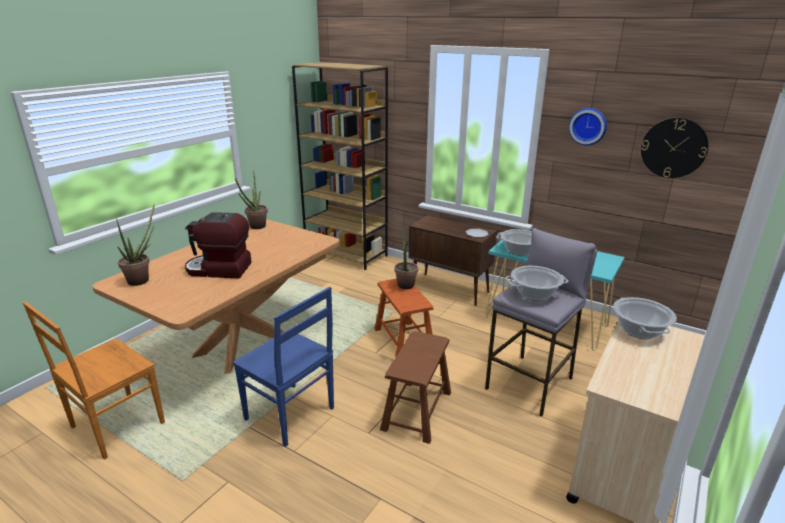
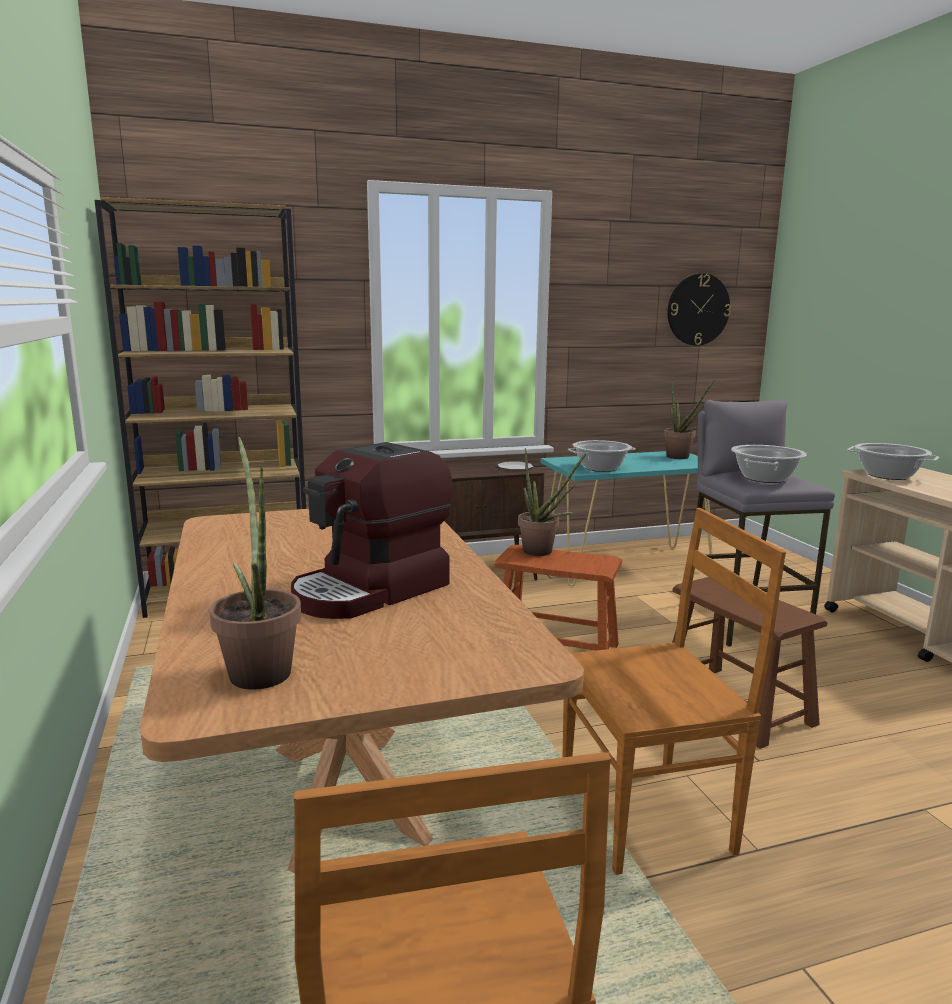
camera: 50 degrees left, 10 degrees down
blue chair [233,287,334,447] -> brown chair [562,508,786,875]
potted plant [235,170,268,229] -> potted plant moved to [664,377,715,459]
wall clock [569,108,607,145] -> none

